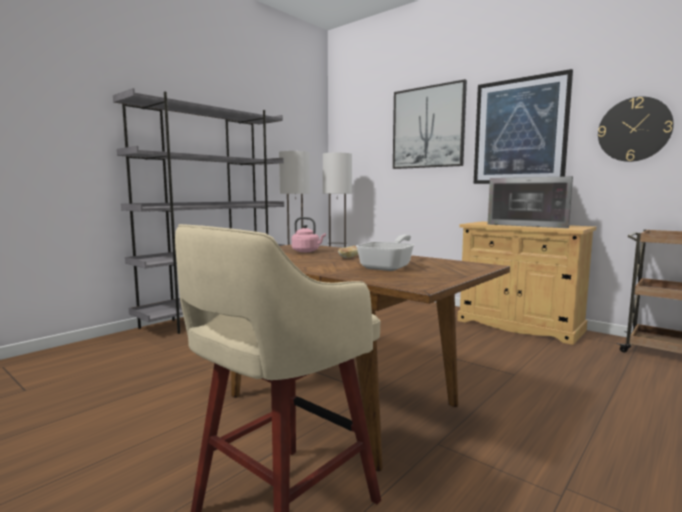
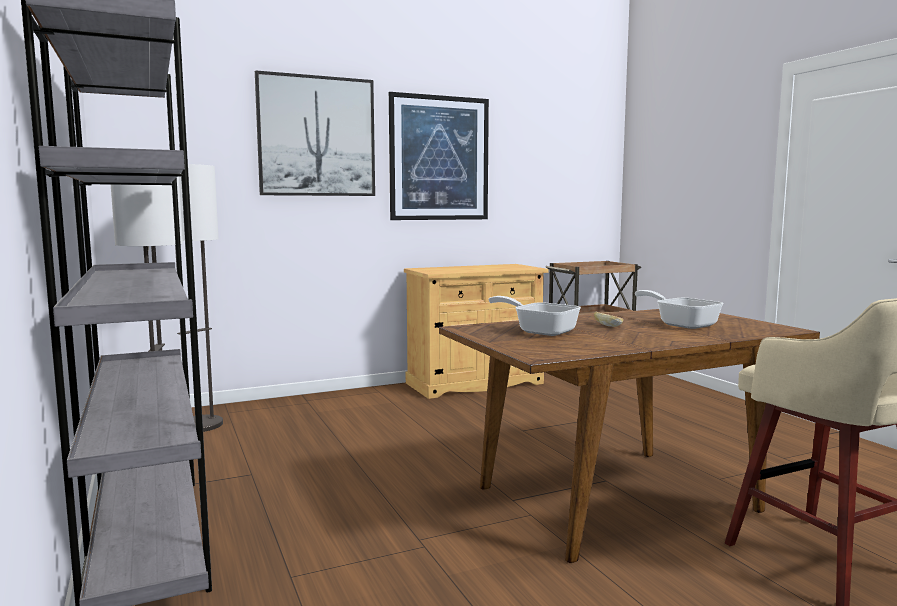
camera: 65 degrees left, 0 degrees up
pink kettle [291,217,326,252] -> frying pan [488,296,581,336]
microwave [488,176,573,228] -> none
wall clock [598,97,674,162] -> none

